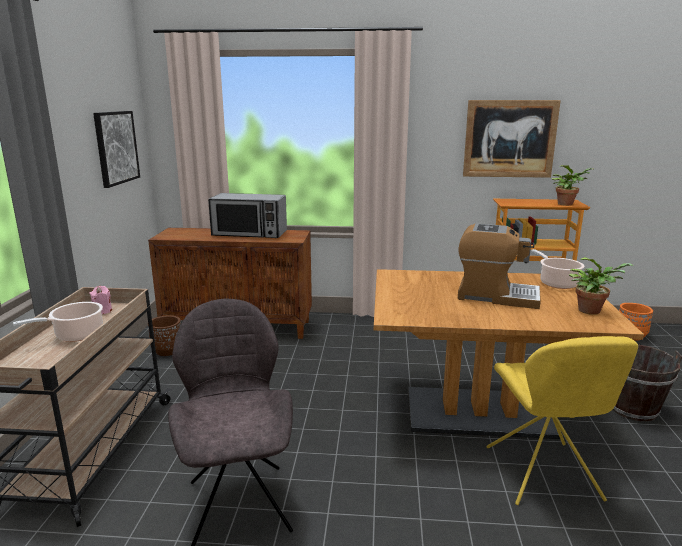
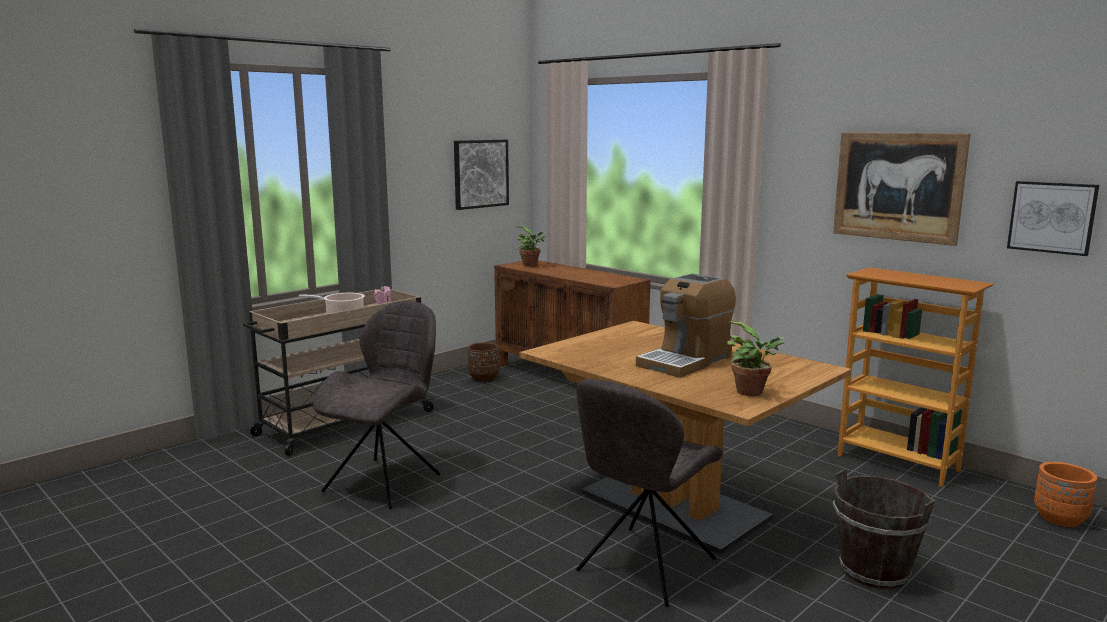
camera: 40 degrees right, 5 degrees down
microwave [208,193,287,238] -> none
coffee machine [458,223,541,309] -> coffee machine turned 75 degrees clockwise [636,273,736,378]
yellow chair [486,336,638,505] -> grey chair [576,378,723,607]
cooking pot [531,249,585,289] -> none
potted plant [552,165,593,206] -> potted plant moved to [517,226,546,267]
none -> picture [1007,181,1099,256]

